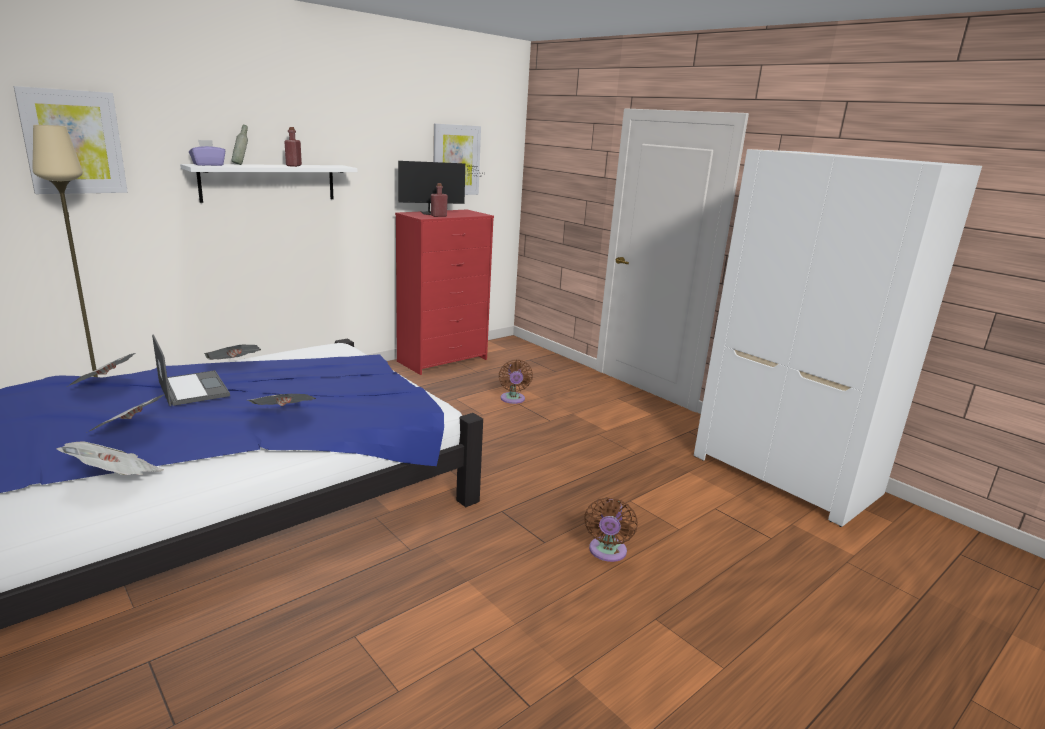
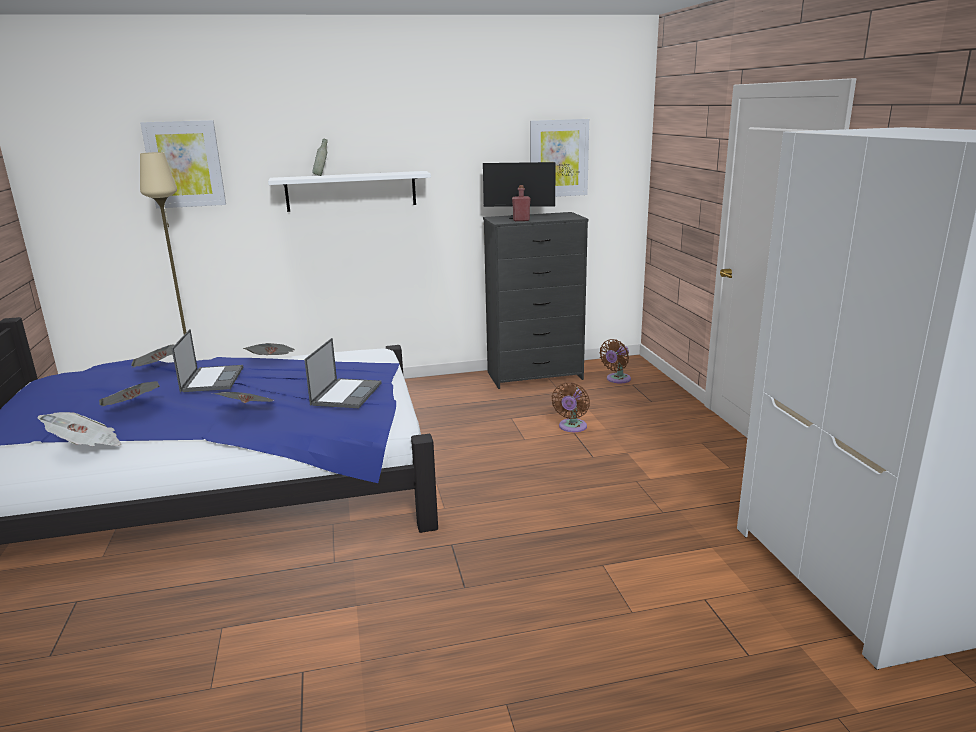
camera: 30 degrees right, 0 degrees up
purple tissue box [189,140,225,166] -> none
red bottle [284,127,302,167] -> none
red dresser [395,210,494,375] -> black dresser [483,212,589,389]
brown fan [585,497,638,562] -> brown fan moved to [599,339,631,383]
none -> laptop [304,338,381,408]

